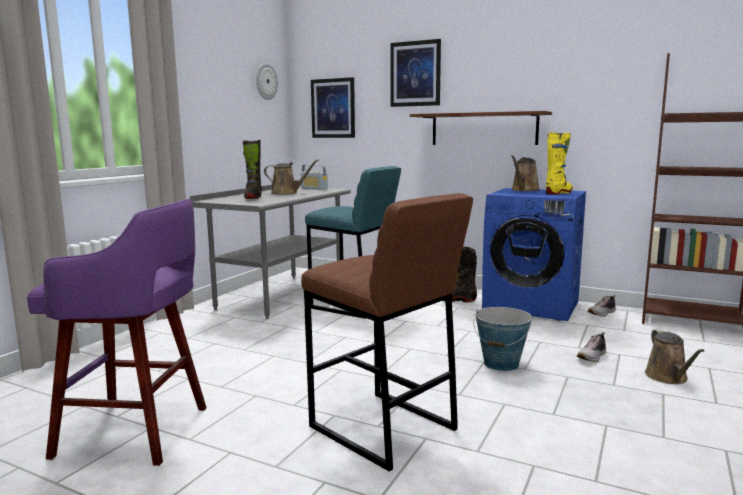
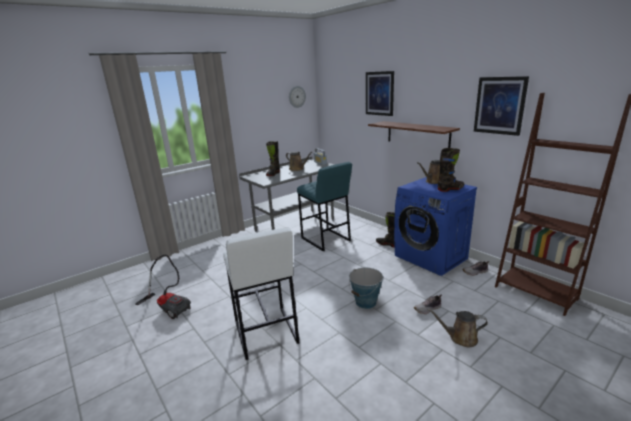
camera: 25 degrees right, 10 degrees up
purple stool [27,199,207,466] -> vacuum cleaner [135,254,191,319]
brown stool [301,193,473,472] -> white stool [223,228,299,360]
picture [311,77,355,138] -> picture moved to [474,76,529,136]
yellow boot [546,132,573,195] -> black boot [438,148,464,192]
brown watering can [645,329,705,384] -> brown watering can turned 75 degrees clockwise [428,309,488,347]

